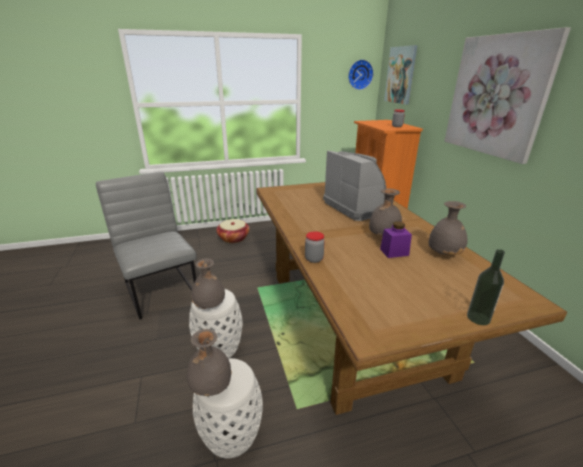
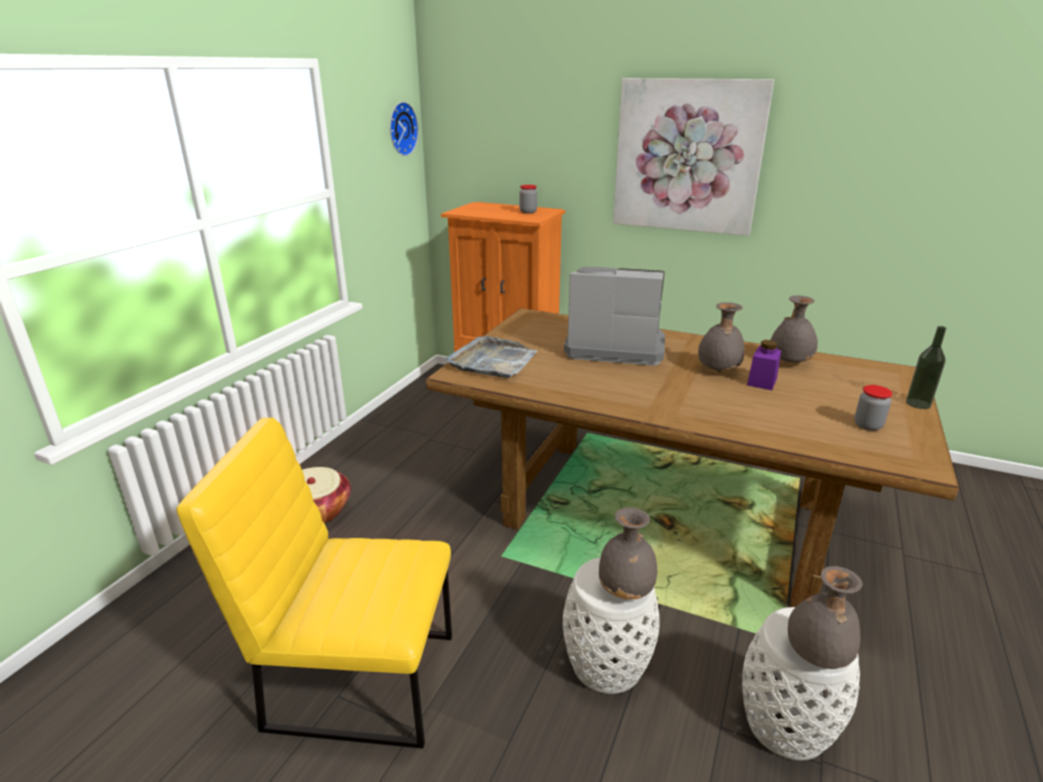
camera: 50 degrees left, 0 degrees up
grey chair [96,172,196,319] -> yellow chair [176,418,452,749]
jar [305,231,325,263] -> jar moved to [855,385,893,431]
picture [384,45,418,104] -> none
none -> grey tray [446,336,537,378]

